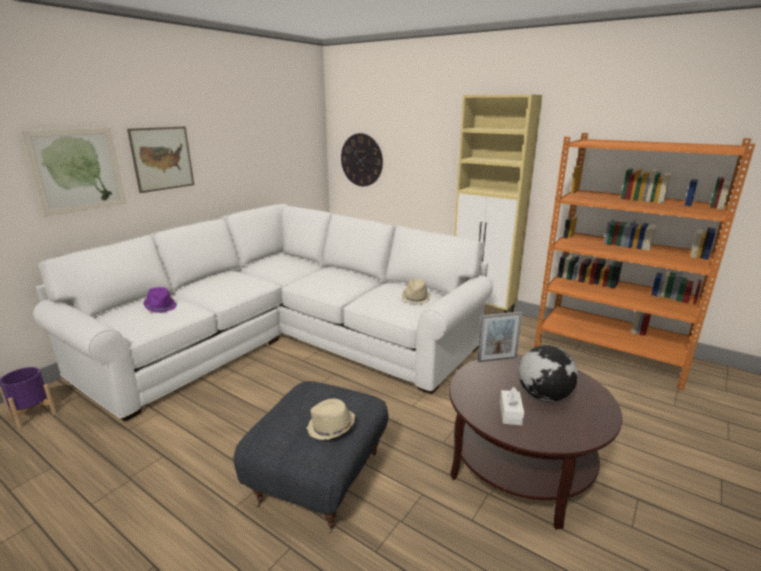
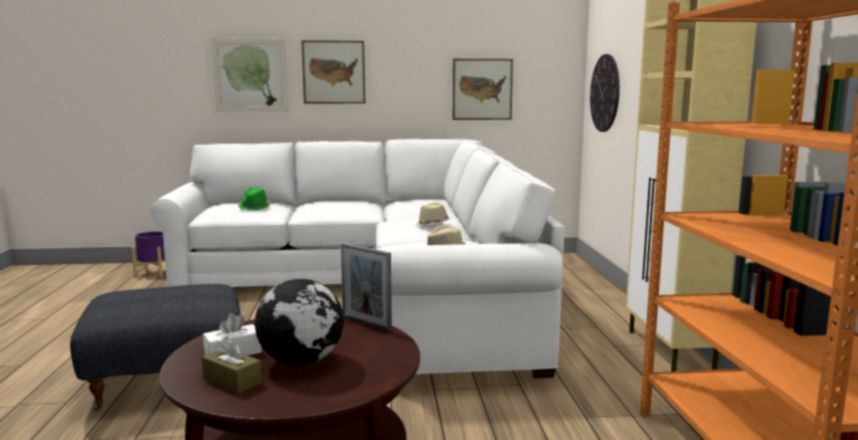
camera: 50 degrees right, 10 degrees down
purple hat [143,287,177,313] -> green hat [238,187,271,210]
beige hat [306,399,355,440] -> beige hat moved to [415,202,451,225]
none -> brown tissue box [202,337,262,394]
none -> picture [453,59,513,120]

